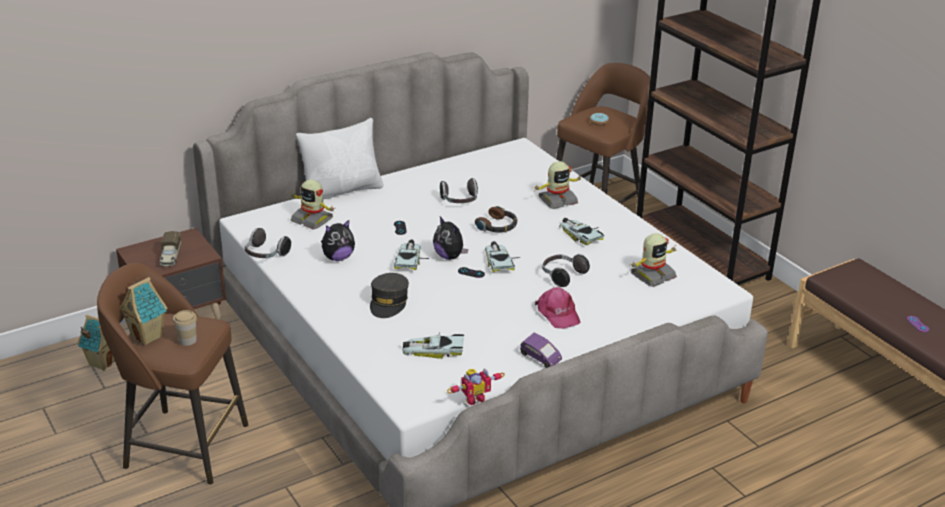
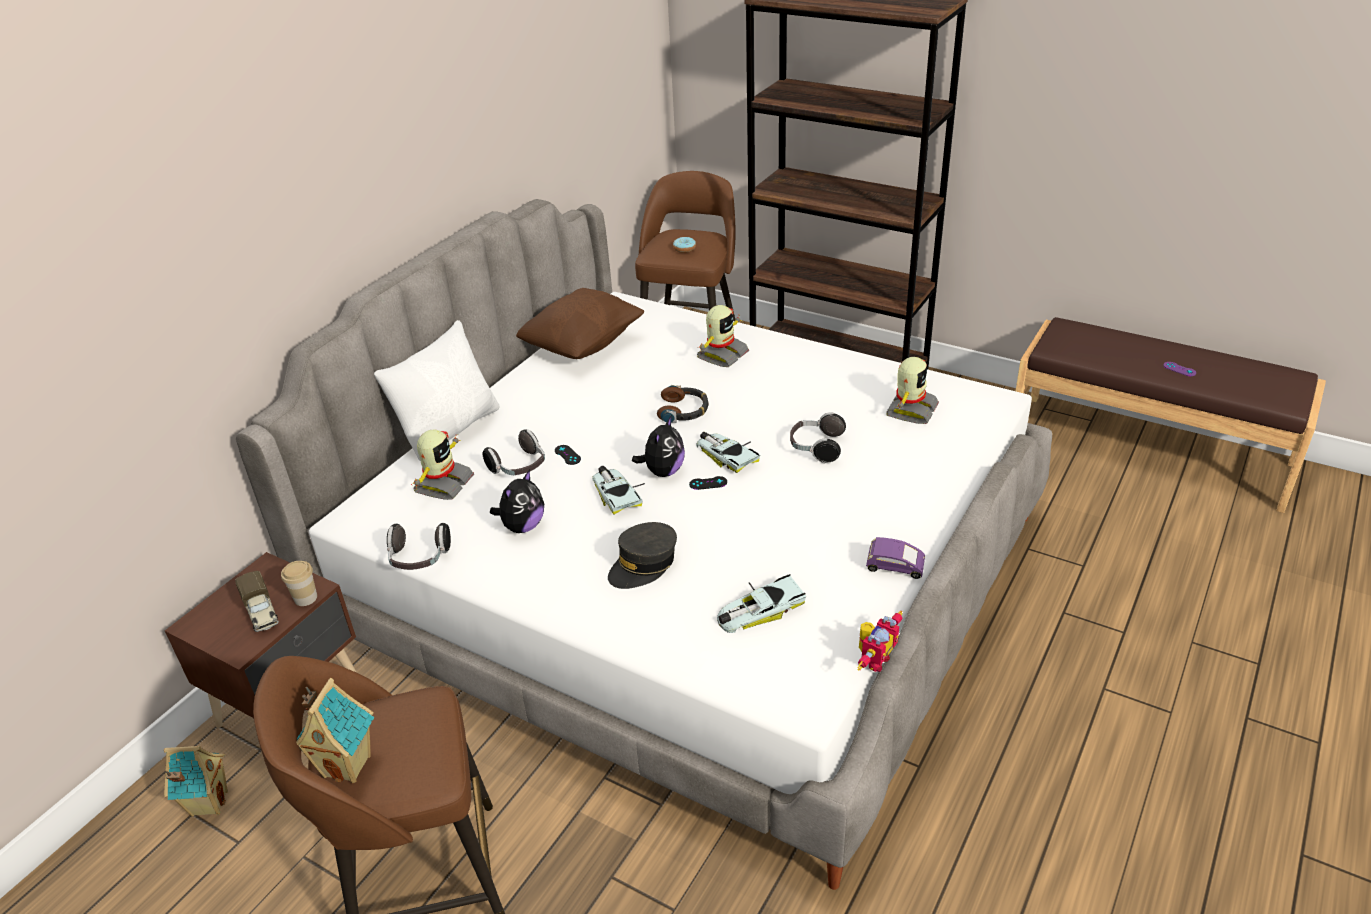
camera: 25 degrees left, 5 degrees up
cup [173,310,197,346] -> cup moved to [281,561,317,606]
toy robot [289,180,335,230] -> toy robot turned 75 degrees counterclockwise [411,430,474,500]
grey cap [370,273,409,318] -> grey cap turned 60 degrees clockwise [608,522,677,589]
plush toy [433,217,468,260] -> plush toy turned 90 degrees counterclockwise [632,416,685,477]
headphones [440,178,478,203] -> headphones moved to [483,429,545,475]
pink cap [535,287,581,329] -> none
toy car [559,218,604,245] -> none
none -> brown pillow [516,288,644,359]

